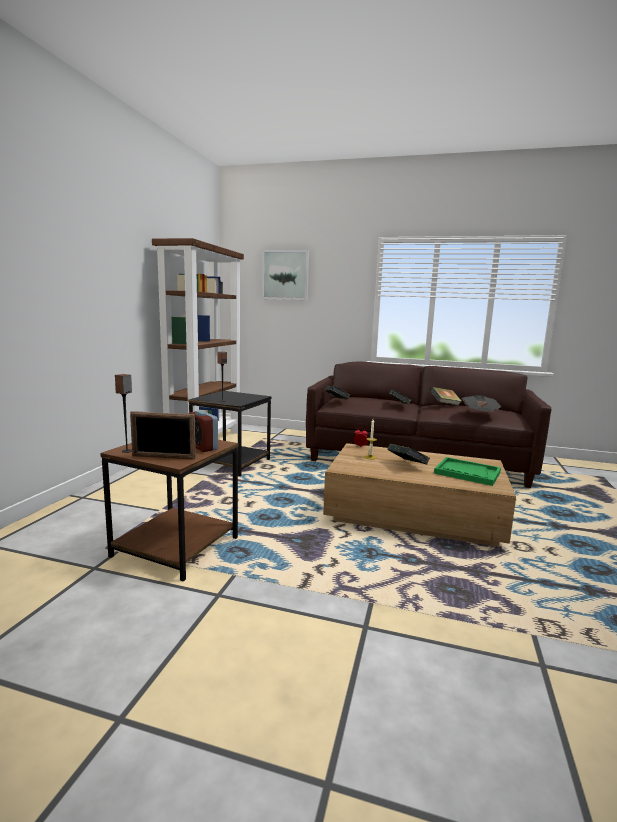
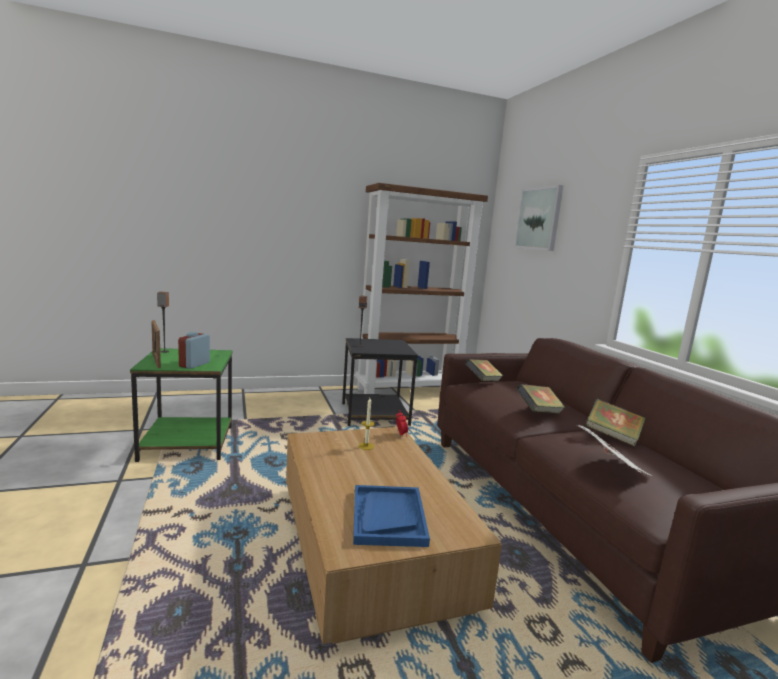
camera: 55 degrees right, 0 degrees up
brown side table [100,440,238,581] -> green side table [130,348,233,462]
book [387,444,430,465] -> none
green tray [434,457,501,486] -> blue tray [353,485,430,547]

